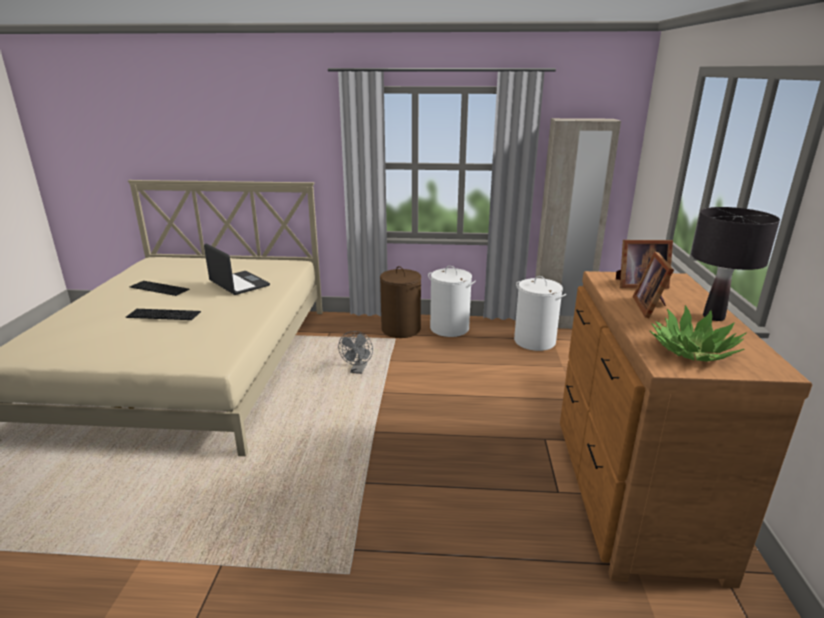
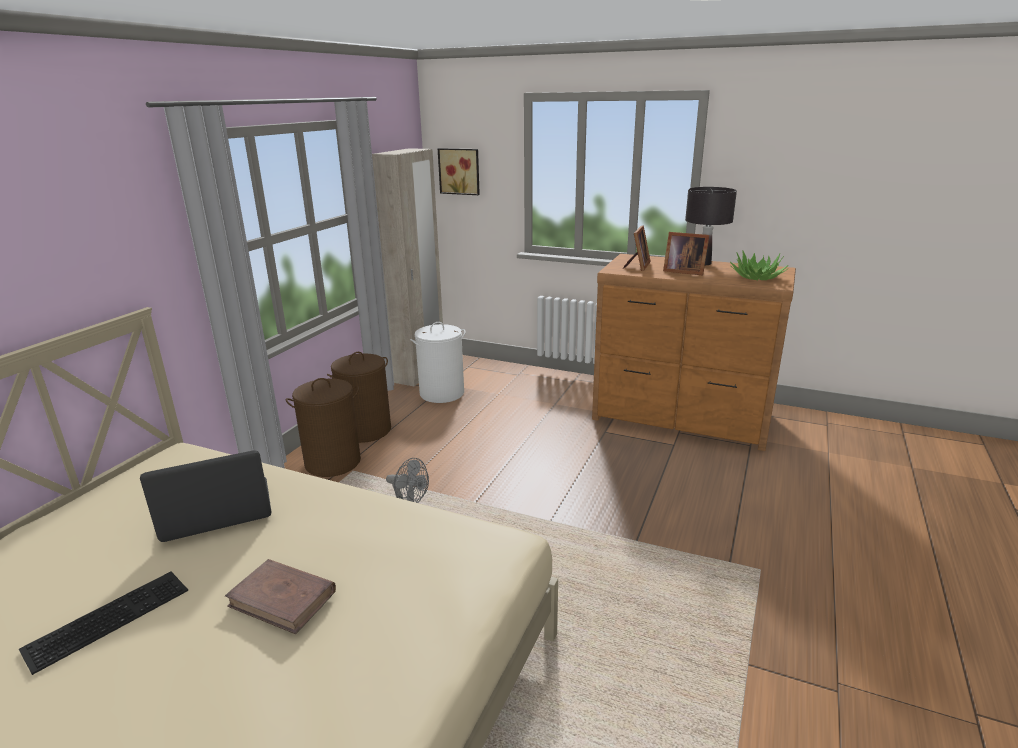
camera: 70 degrees left, 0 degrees up
keyboard [126,309,201,320] -> brown book [225,559,336,634]
white laundry basket [428,266,476,337] -> brown laundry basket [327,352,391,443]
none -> picture [438,148,480,195]

